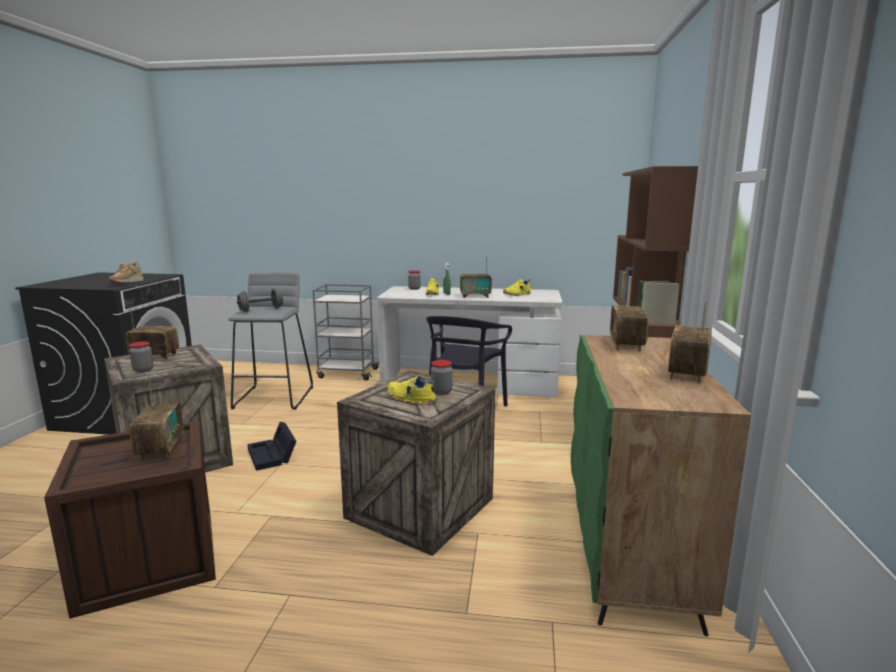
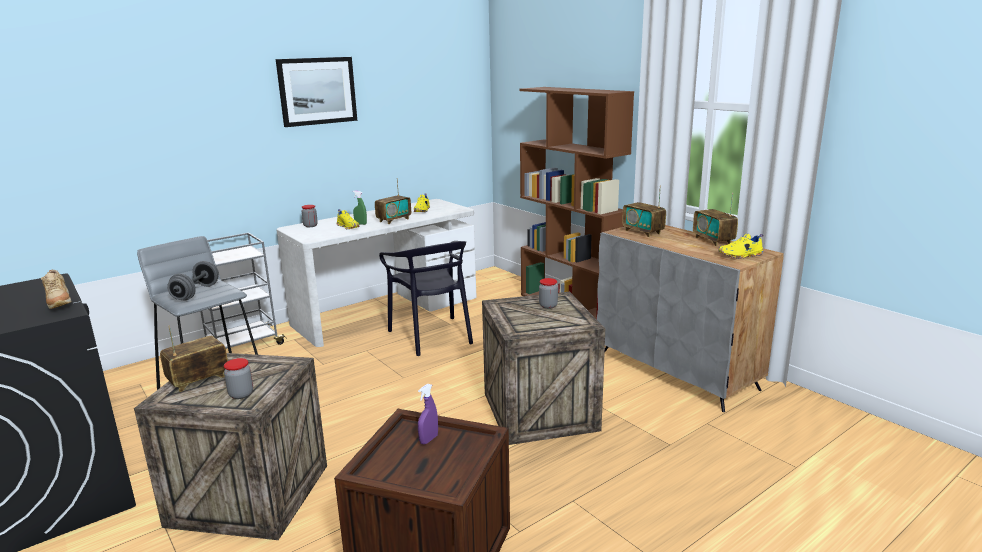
camera: 45 degrees left, 5 degrees up
radio [129,375,184,461] -> purple spray bottle [418,384,438,444]
black storage box [247,422,296,471] -> none
yellow shoe [388,375,437,405] -> yellow shoe moved to [718,233,763,259]
green cabinet [571,335,751,636] -> grey cabinet [597,225,784,412]
none -> picture [276,57,357,127]

